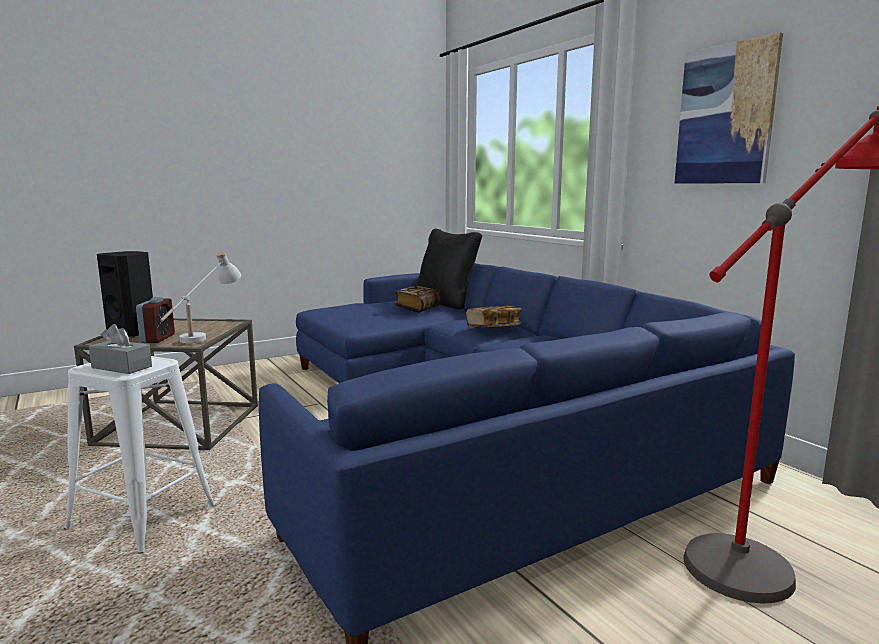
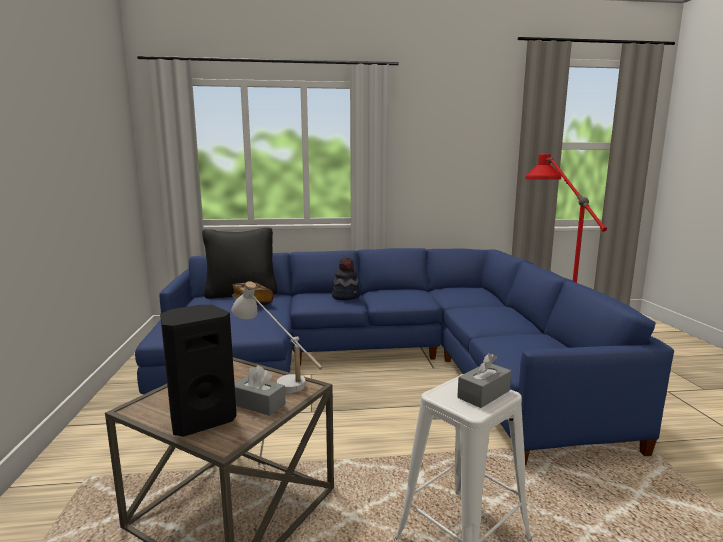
camera: 65 degrees left, 0 degrees up
alarm clock [136,297,175,343] -> grey tissue box [234,366,286,416]
book [466,305,522,327] -> hat [332,257,361,300]
picture [675,32,783,183] -> none

